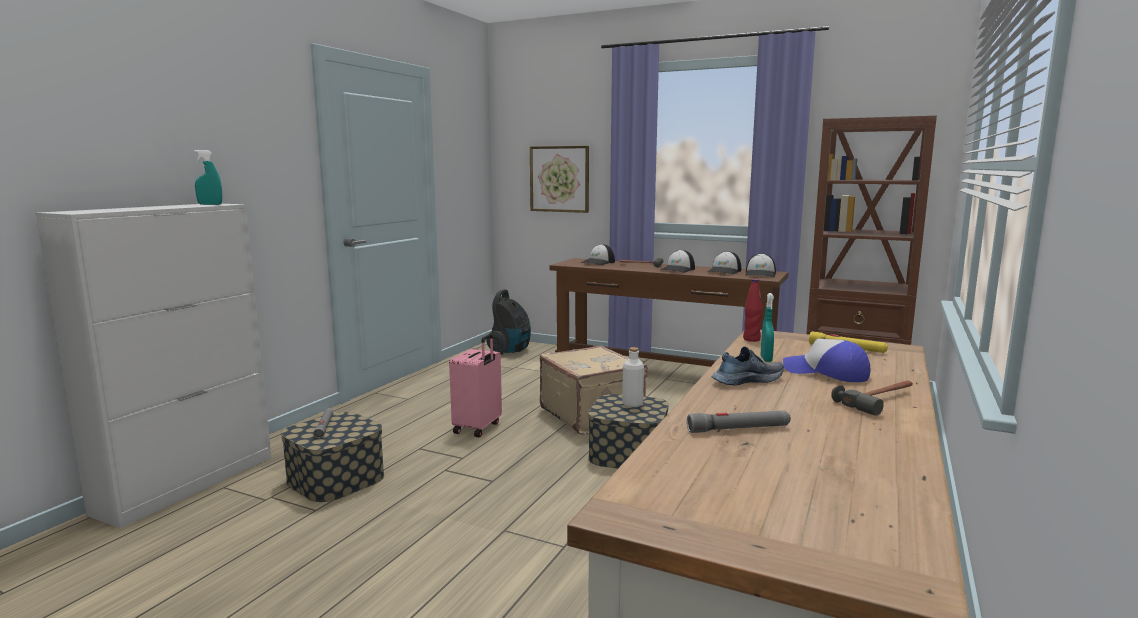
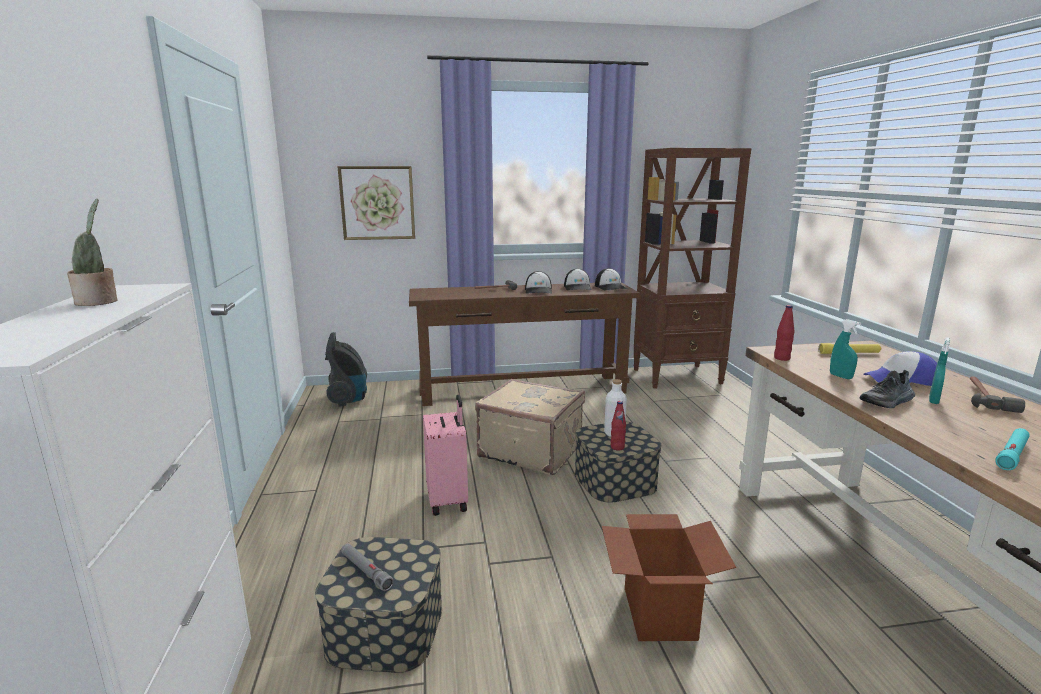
camera: 35 degrees left, 5 degrees up
turquoise spray bottle [194,150,222,205] -> turquoise spray bottle moved to [929,337,950,404]
cap [580,244,615,265] -> none
grey flashlight [687,410,791,433] -> turquoise flashlight [995,428,1030,470]
shoe [711,347,784,386] -> shoe turned 150 degrees counterclockwise [860,370,915,408]
none -> potted plant [67,199,118,306]
none -> cardboard box [602,514,736,641]
none -> red bottle [610,401,626,450]

